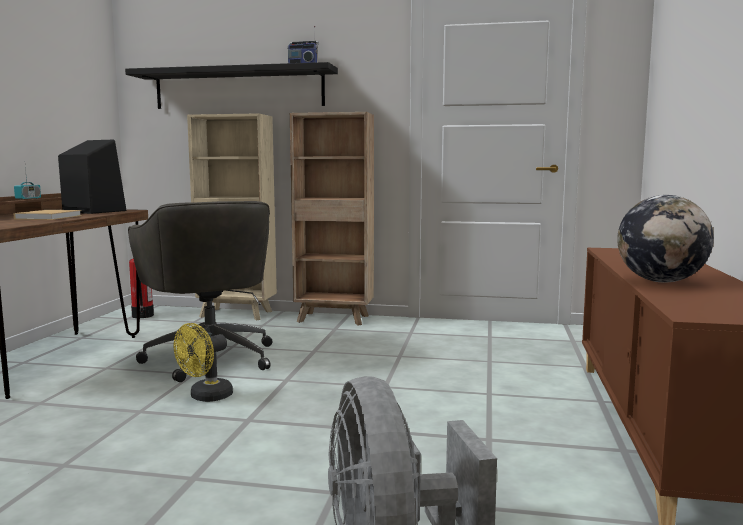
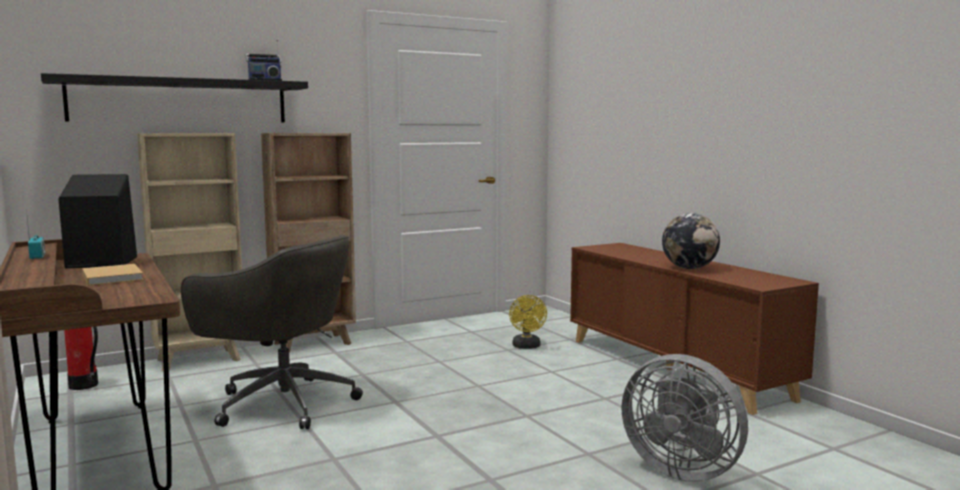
camera: 40 degrees left, 0 degrees up
yellow fan [174,323,233,402] -> yellow fan moved to [509,295,547,349]

